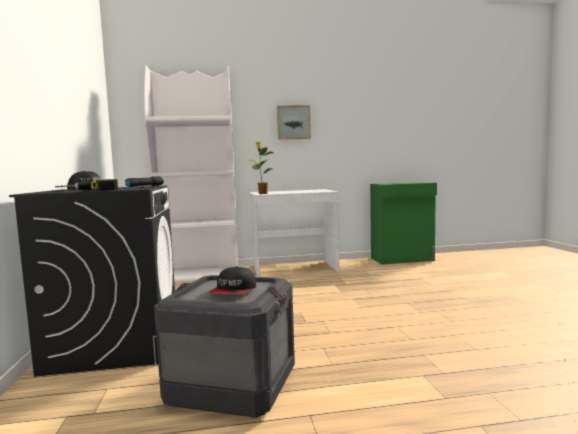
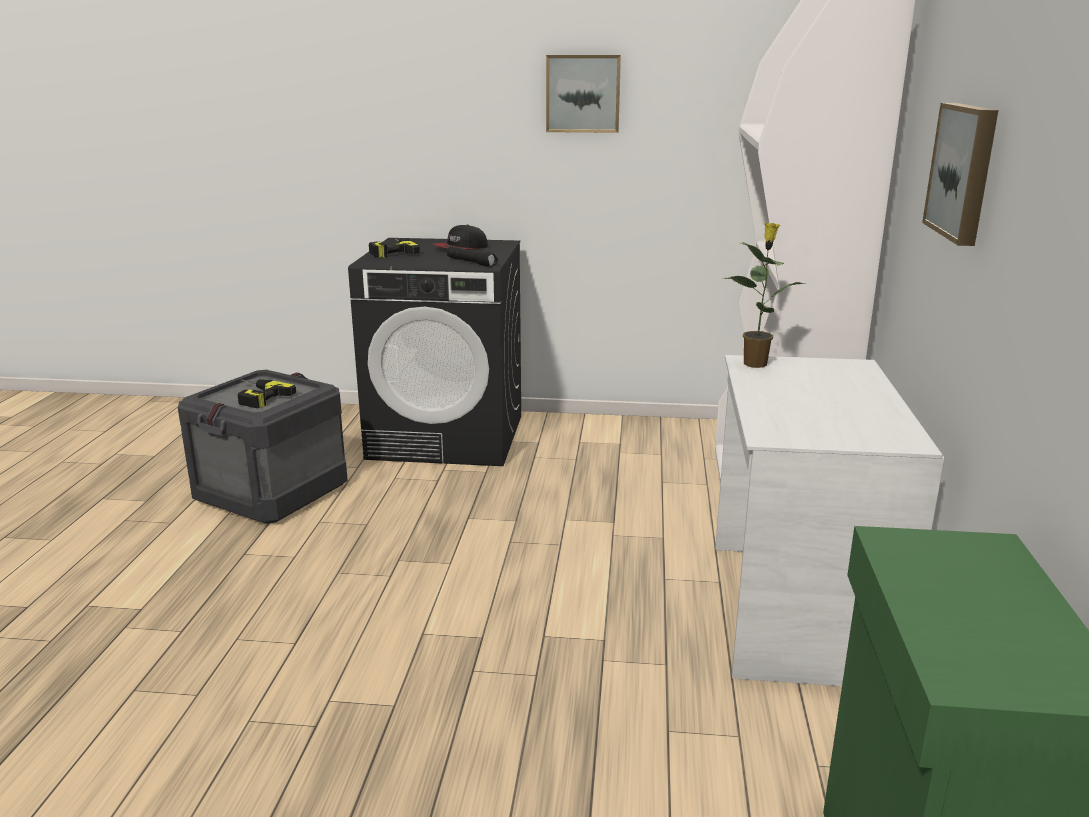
camera: 105 degrees right, 15 degrees up
cap [209,266,256,294] -> power drill [238,379,296,408]
none -> picture [546,55,621,133]

